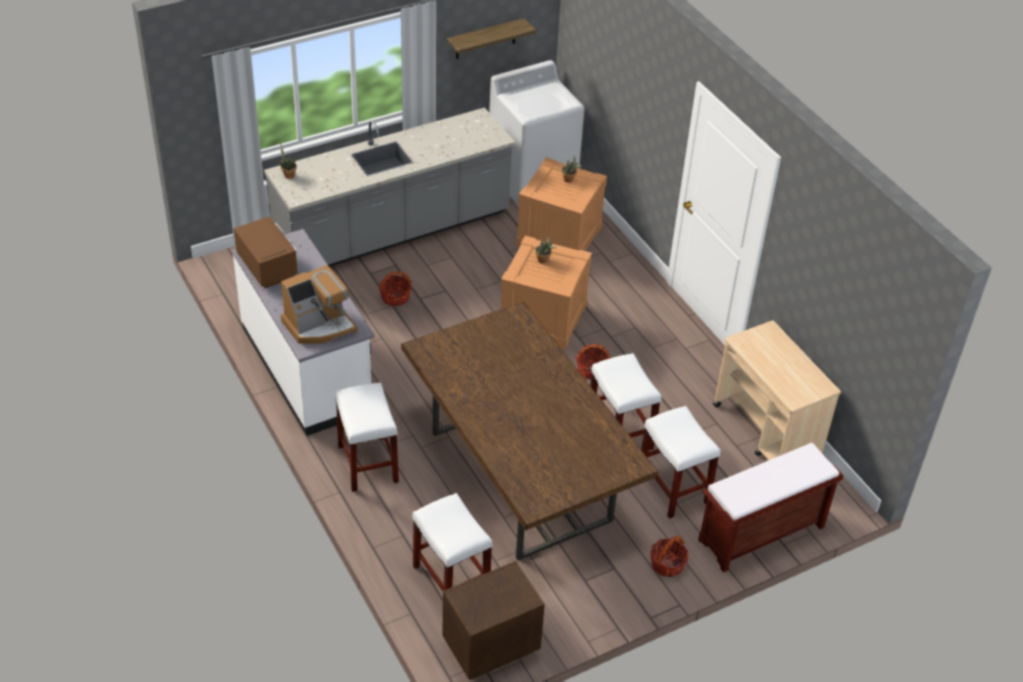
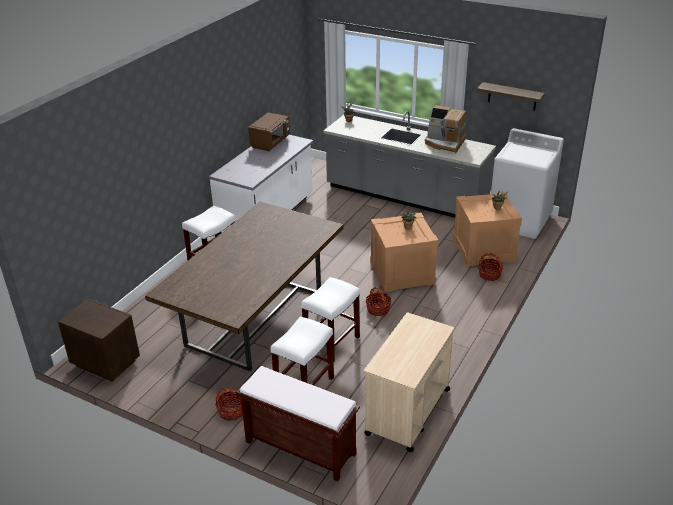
camera: 60 degrees right, 10 degrees down
coffee machine [281,265,358,344] -> coffee machine moved to [425,105,466,153]
basket [379,271,412,306] -> basket moved to [478,253,503,281]
white stool [412,493,493,591] -> none

